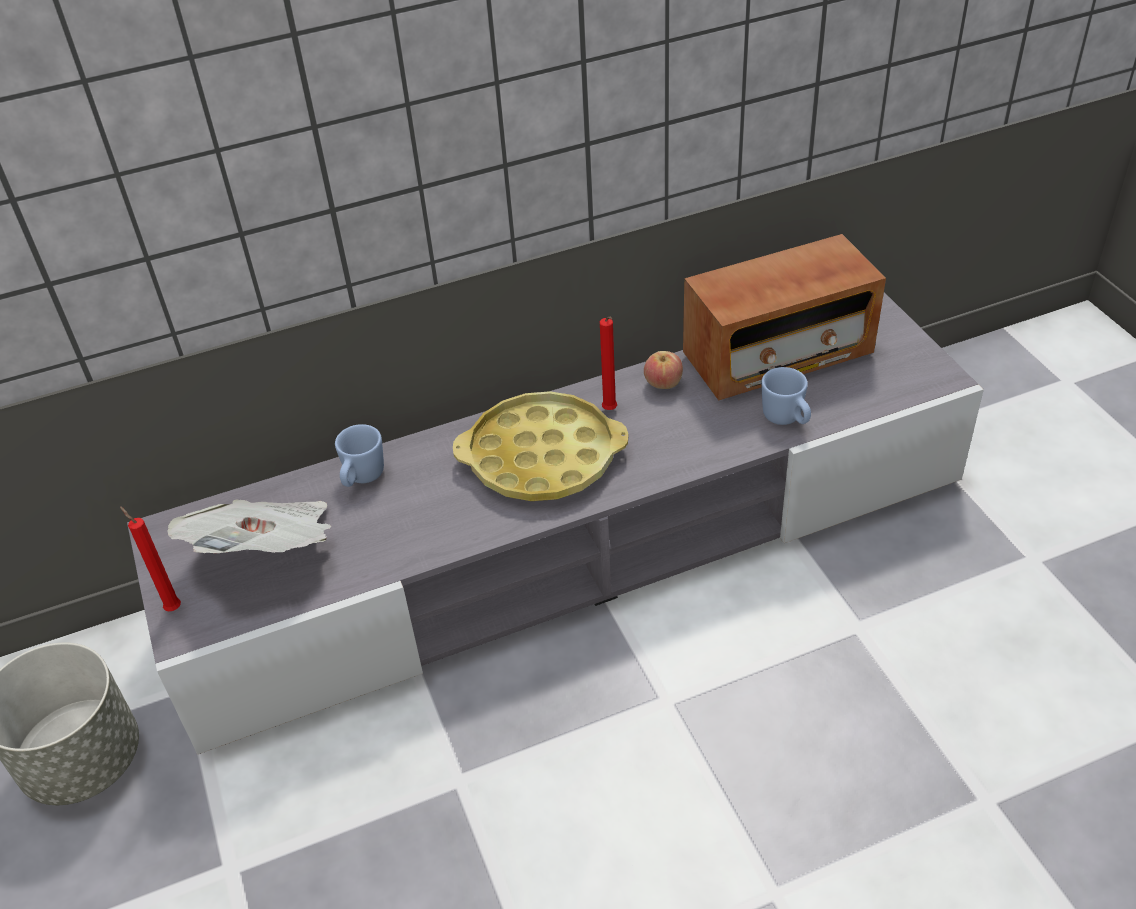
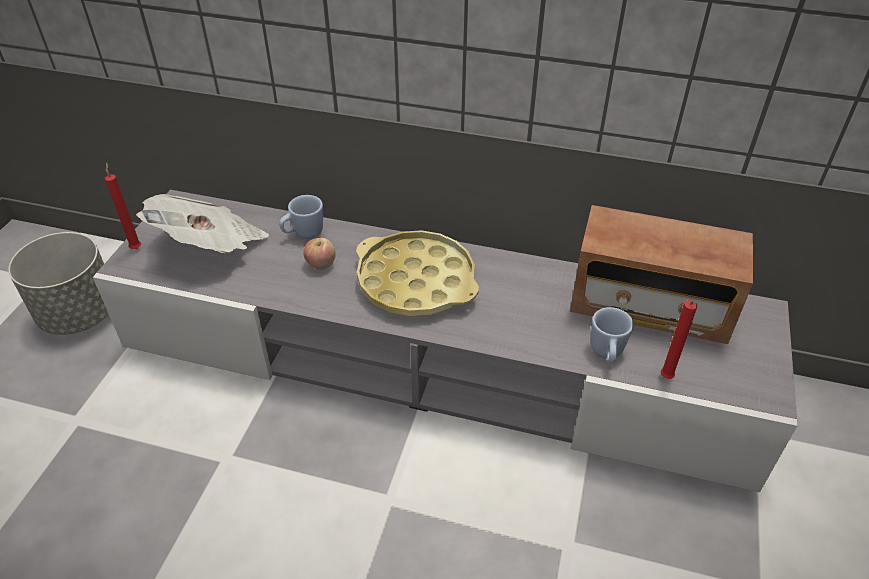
camera: 35 degrees right, 0 degrees up
red candle [600,317,617,410] -> red candle moved to [660,300,698,379]
apple [644,351,683,389] -> apple moved to [303,238,335,270]

